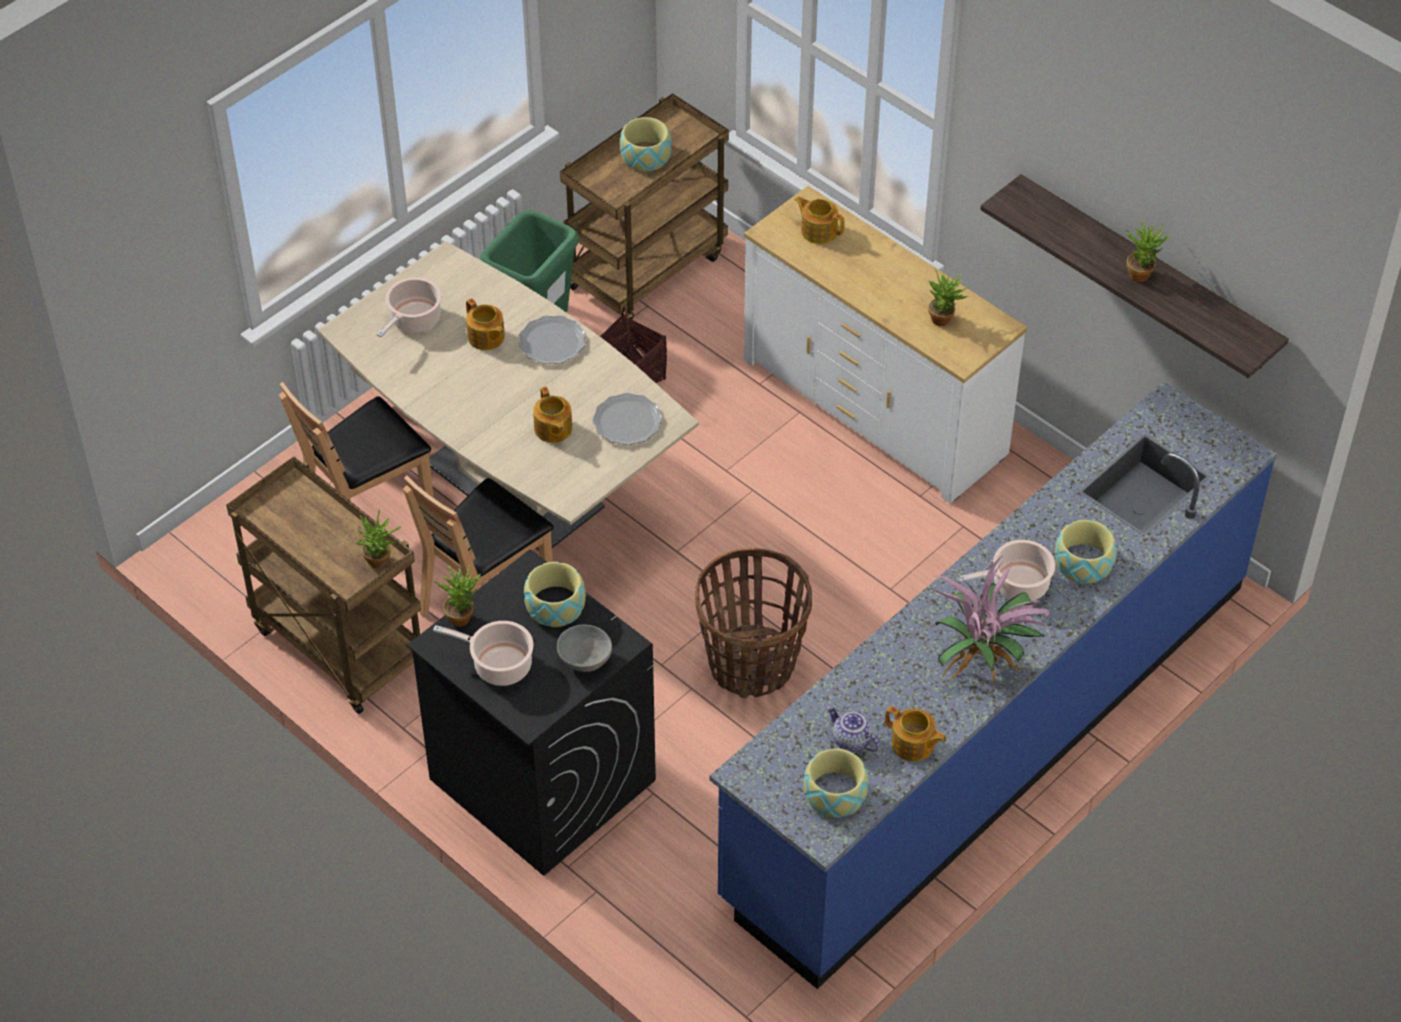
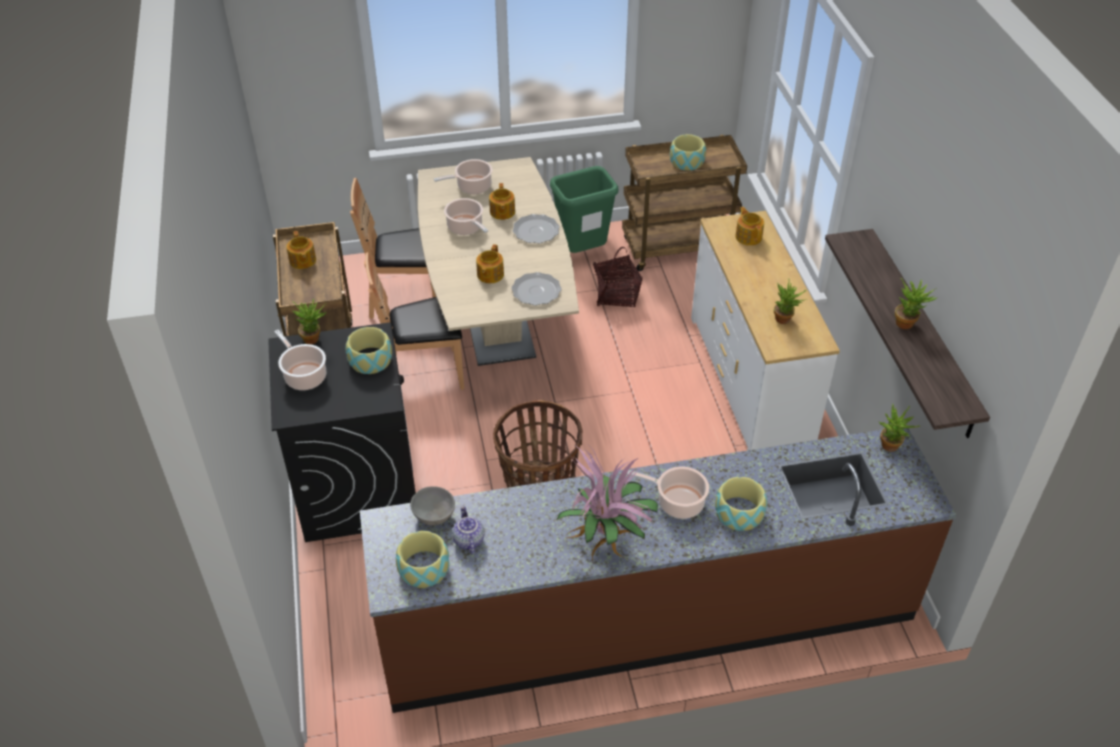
camera: 35 degrees right, 5 degrees down
potted plant [355,508,401,568] -> potted plant moved to [879,403,920,452]
grey bowl [557,625,612,672] -> grey bowl moved to [410,486,455,526]
blue counter [710,382,1277,989] -> brown counter [360,428,957,713]
teapot [885,706,947,762] -> teapot moved to [286,231,316,269]
none -> cooking pot [444,198,488,235]

